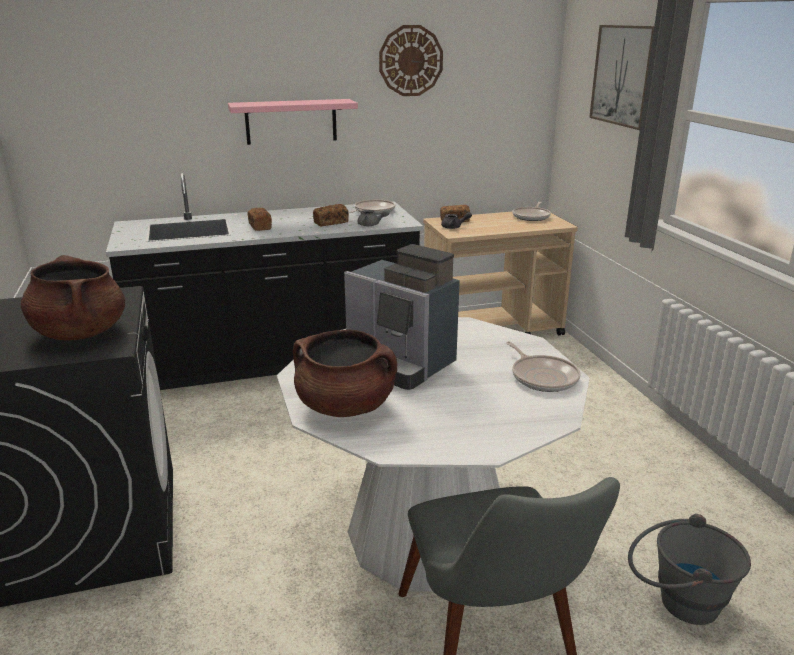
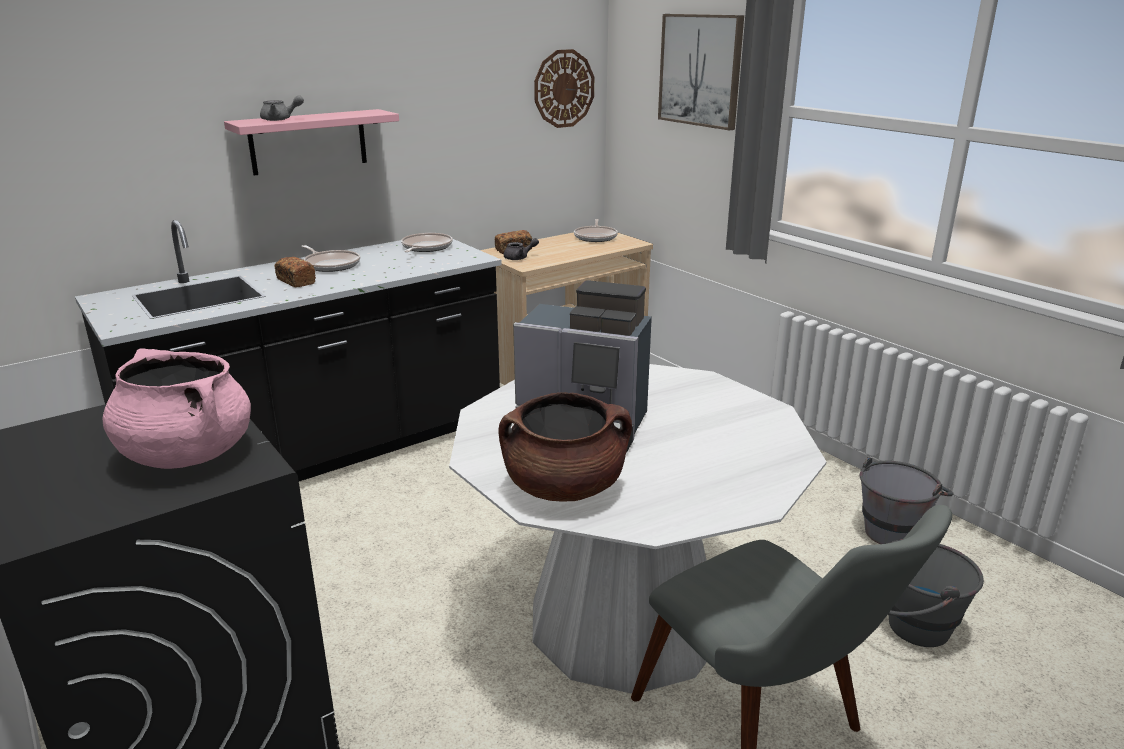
camera: 20 degrees left, 0 degrees up
brown cooking pot [21,255,125,340] -> pink cooking pot [102,348,251,469]
bread [313,204,349,227] -> none
grey teapot [357,209,390,226] -> grey teapot moved to [260,95,304,121]
wall clock [379,25,443,96] -> wall clock moved to [534,49,594,128]
frying pan [506,342,581,392] -> frying pan moved to [301,245,360,272]
none -> grey bucket [860,457,954,544]

